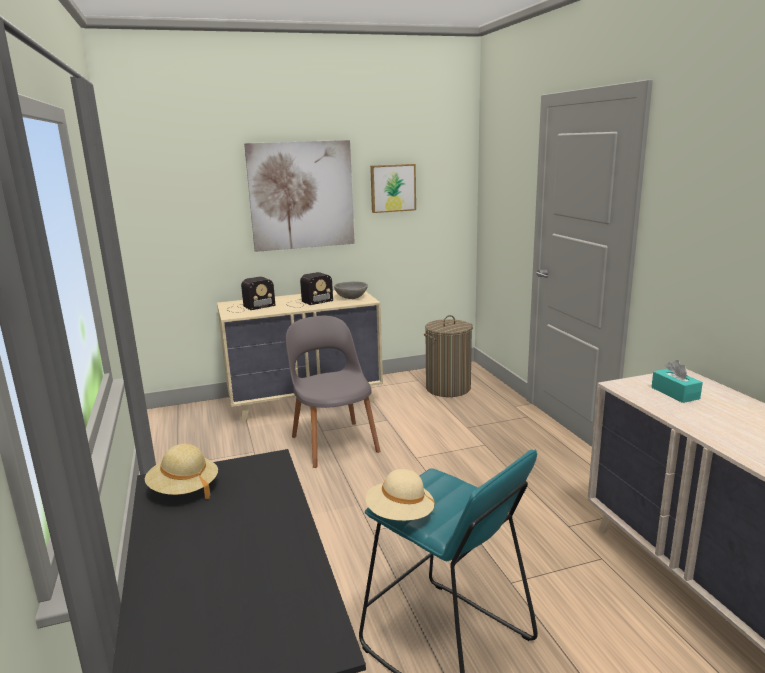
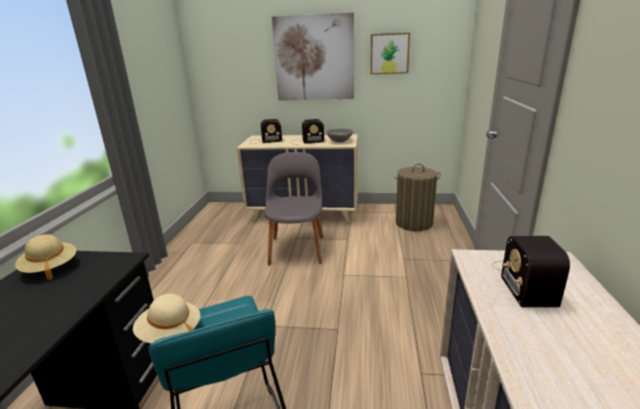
camera: 25 degrees right, 5 degrees up
turquoise tissue box [651,360,703,403] -> radio [492,236,570,307]

